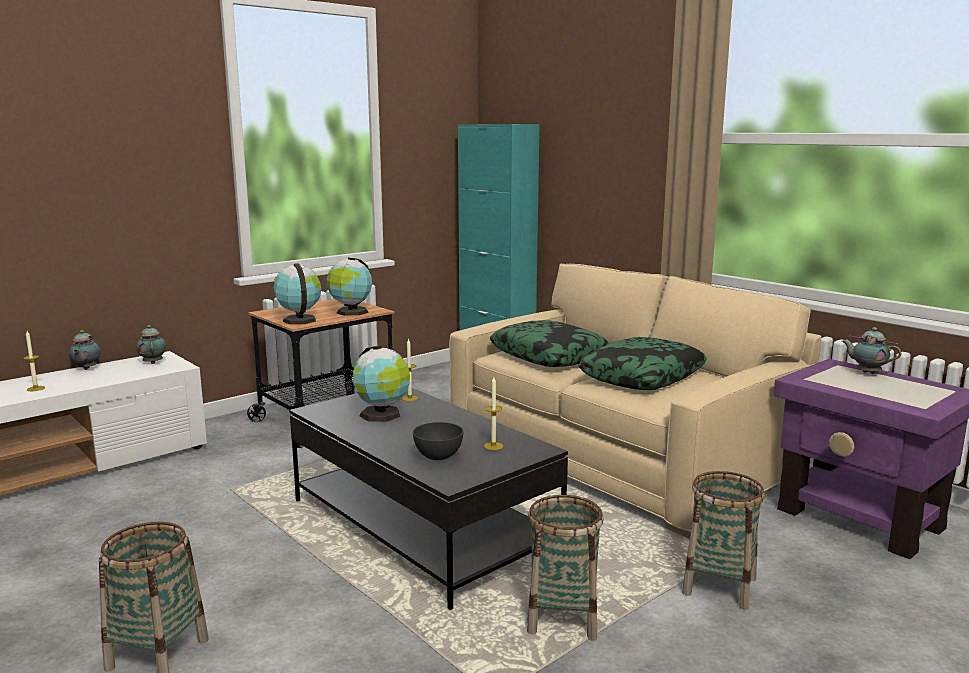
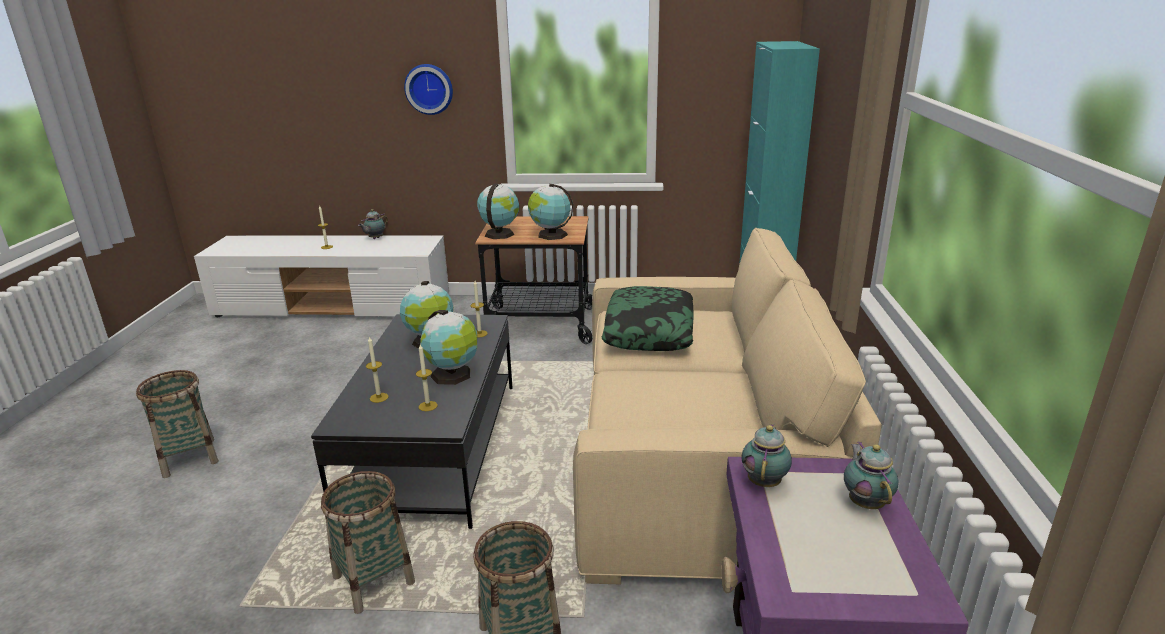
camera: 45 degrees right, 10 degrees up
teapot [136,325,166,364] -> teapot moved to [742,424,792,487]
grey bowl [413,422,463,460] -> candle [366,337,389,403]
pillow [578,337,707,390] -> none
none -> wall clock [404,64,453,115]
none -> globe [420,310,477,385]

